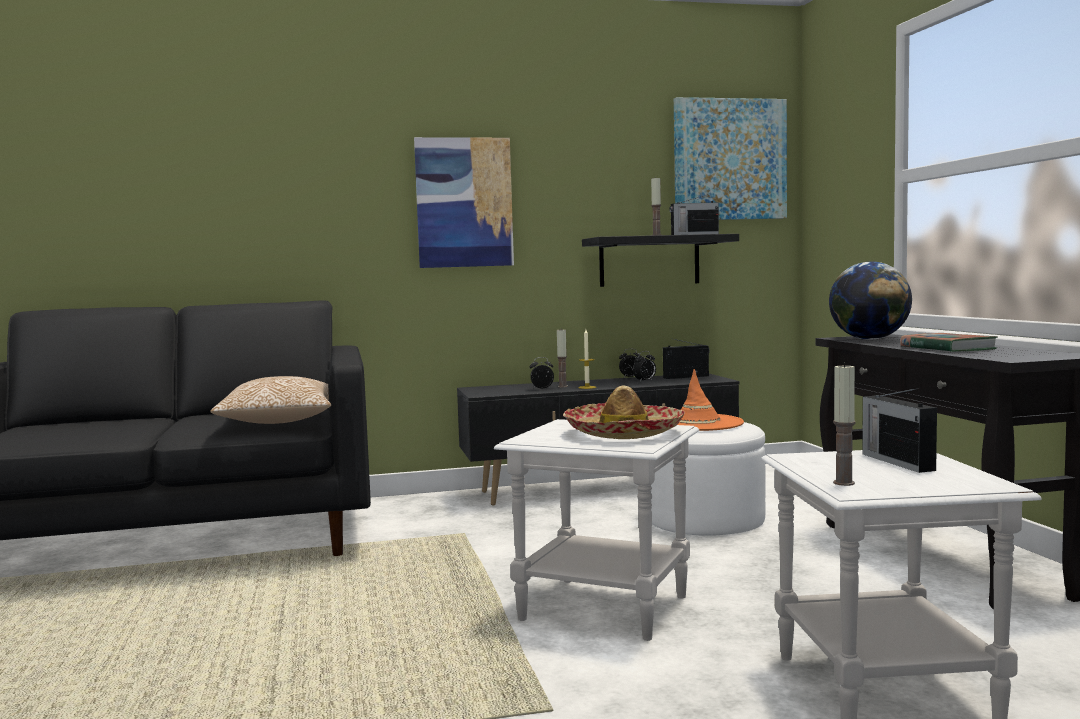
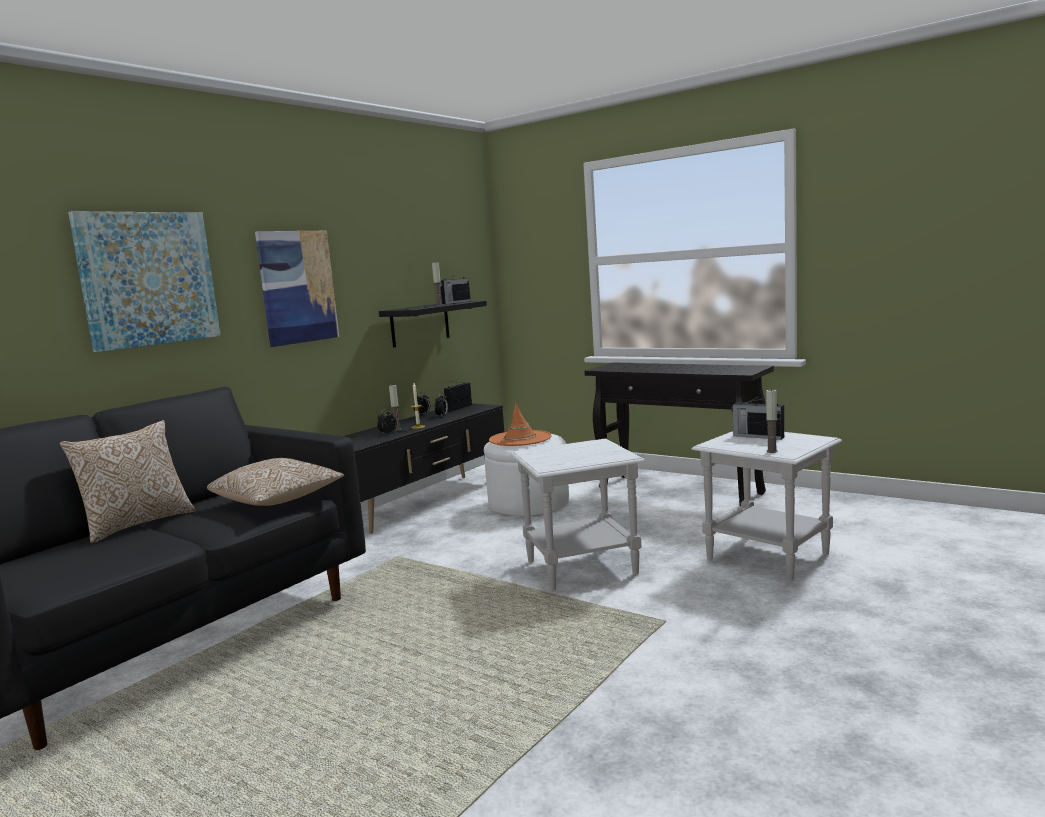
camera: 40 degrees left, 5 degrees up
hat [563,385,685,439] -> none
picture [674,97,787,220] -> picture moved to [68,211,221,352]
globe [829,262,912,340] -> none
book [900,333,998,352] -> none
none -> pillow [60,420,196,543]

